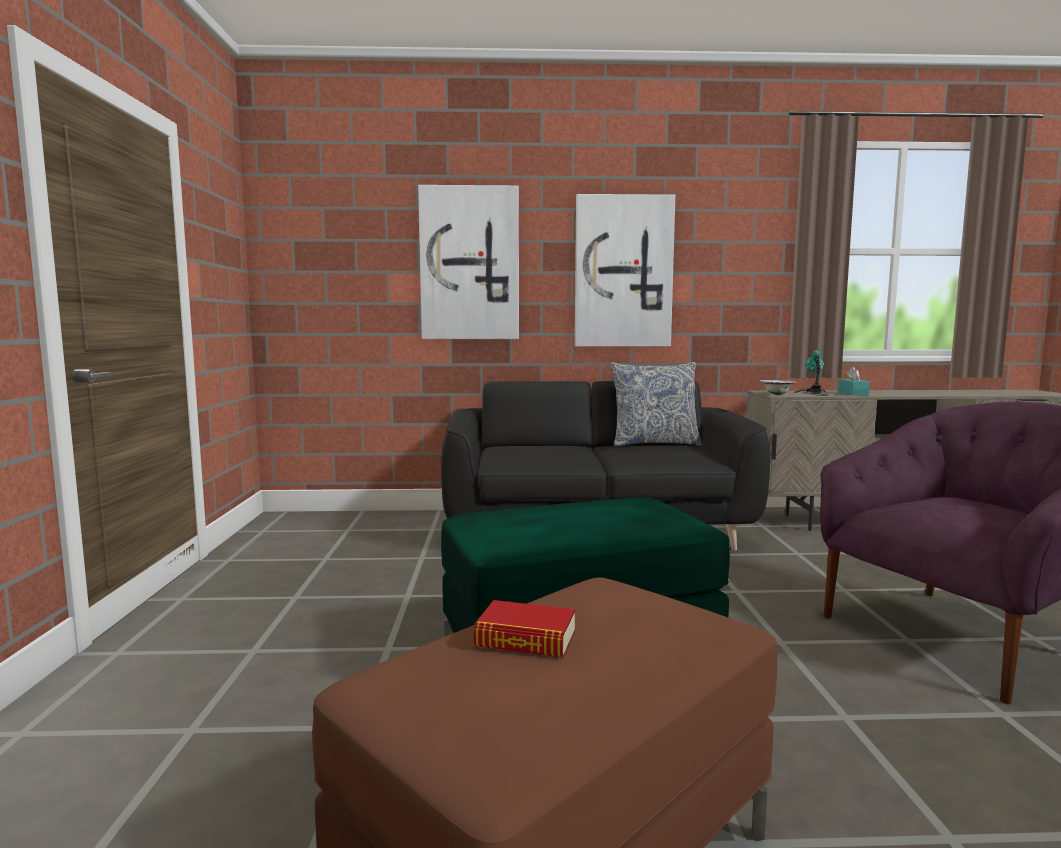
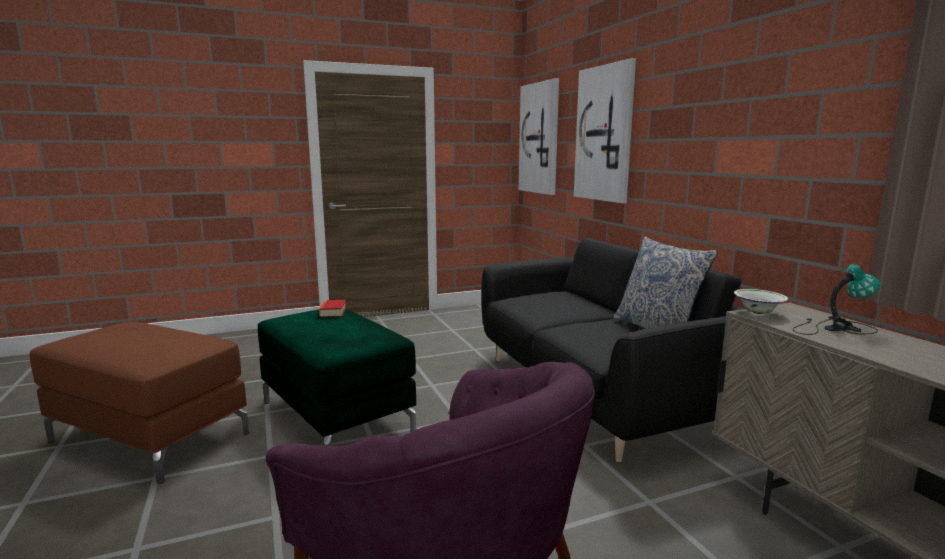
camera: 70 degrees right, 5 degrees up
book [474,600,575,658] -> book moved to [318,300,346,317]
picture [575,194,675,347] -> picture moved to [519,78,559,195]
turquoise tissue box [838,367,870,396] -> none

